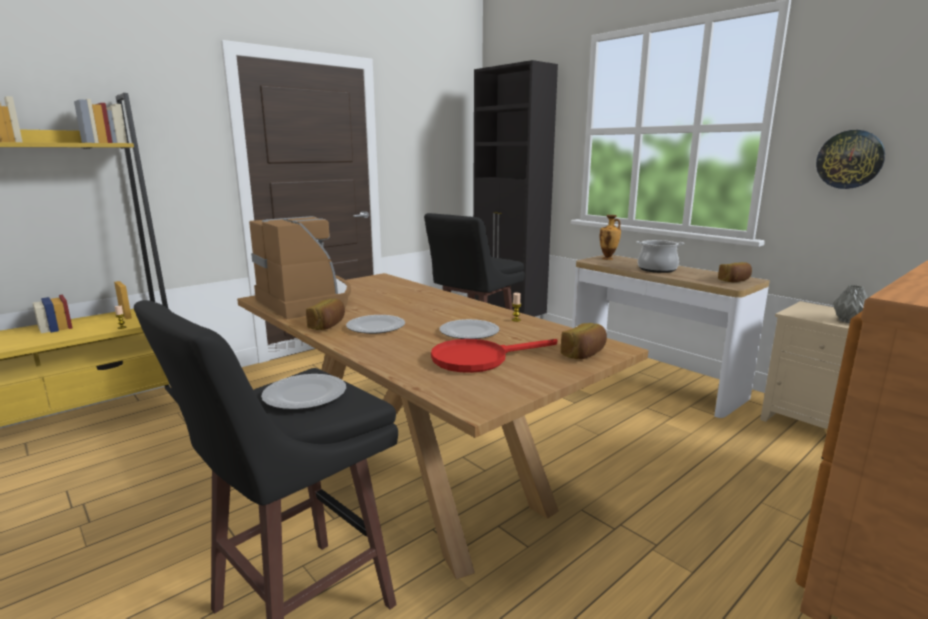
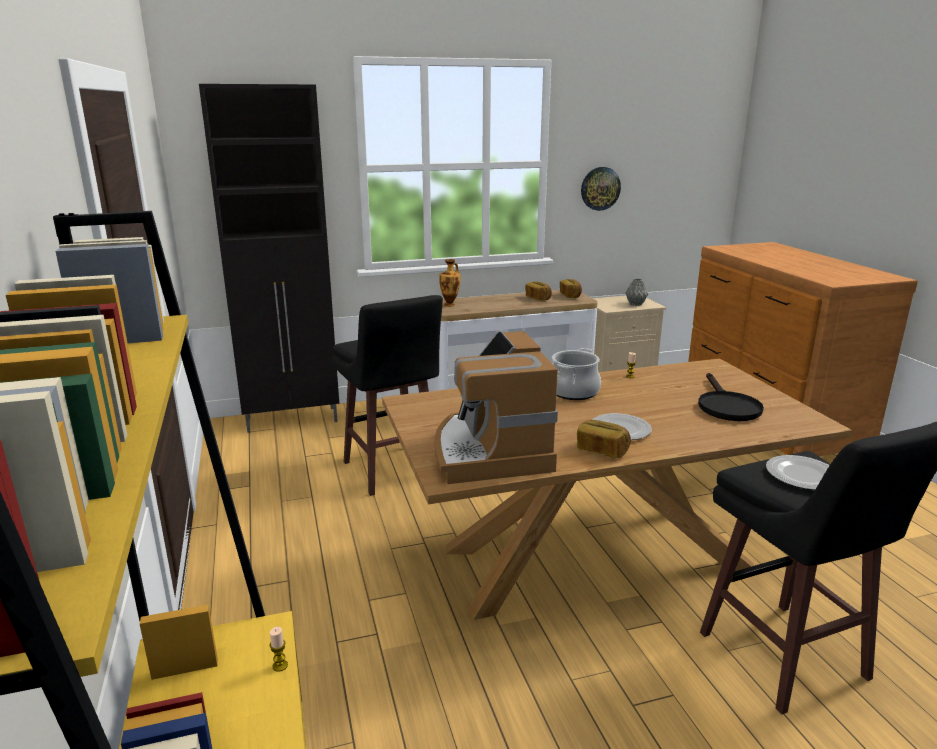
camera: 65 degrees left, 5 degrees up
coffee machine [249,216,351,319] -> coffee machine turned 90 degrees counterclockwise [434,331,558,484]
red frying pan [431,339,557,373] -> black frying pan [698,373,764,421]
plate [440,319,500,339] -> none
bread [561,323,607,359] -> bread moved to [525,282,552,301]
cooking pot [636,240,684,273] -> cooking pot moved to [552,348,601,400]

